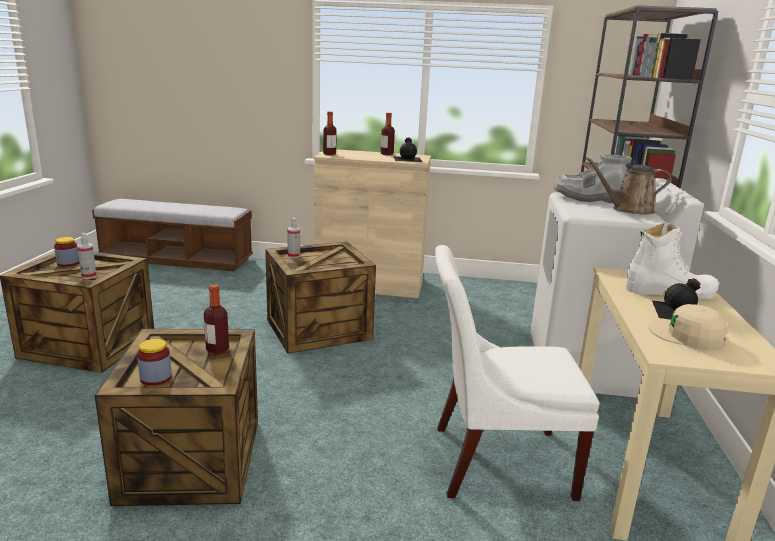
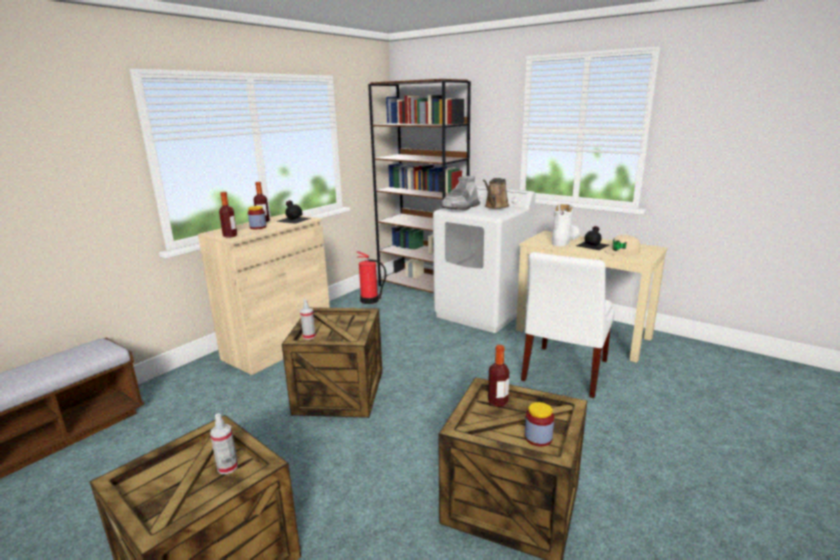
camera: 60 degrees left, 0 degrees up
jar [54,237,79,267] -> jar moved to [248,206,266,229]
none -> fire extinguisher [357,251,386,304]

